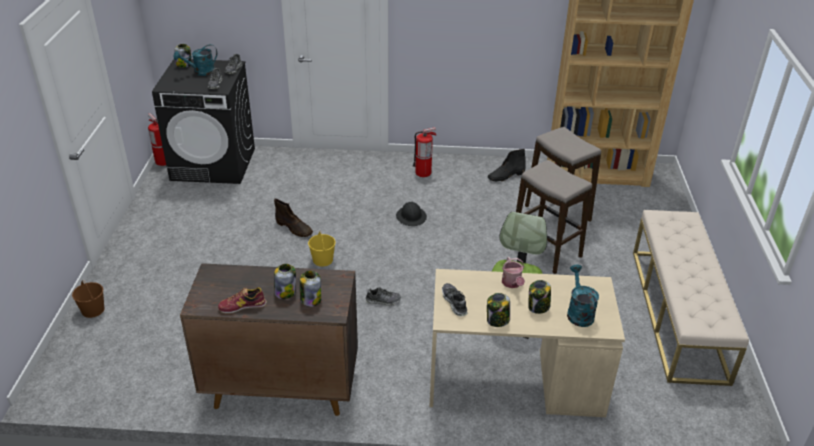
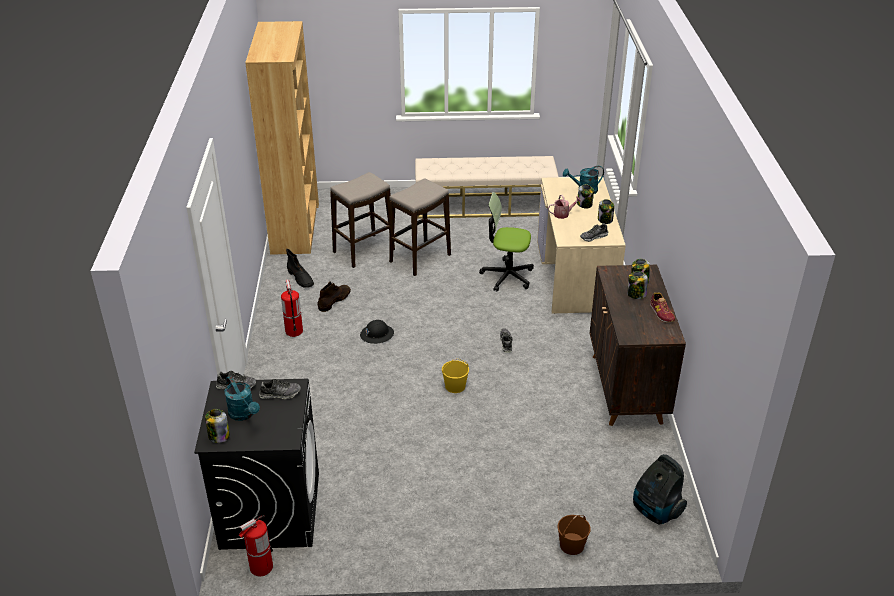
camera: 95 degrees left, 0 degrees up
brown boot [274,199,313,237] -> brown boot moved to [317,281,351,312]
none -> vacuum cleaner [633,454,687,525]

